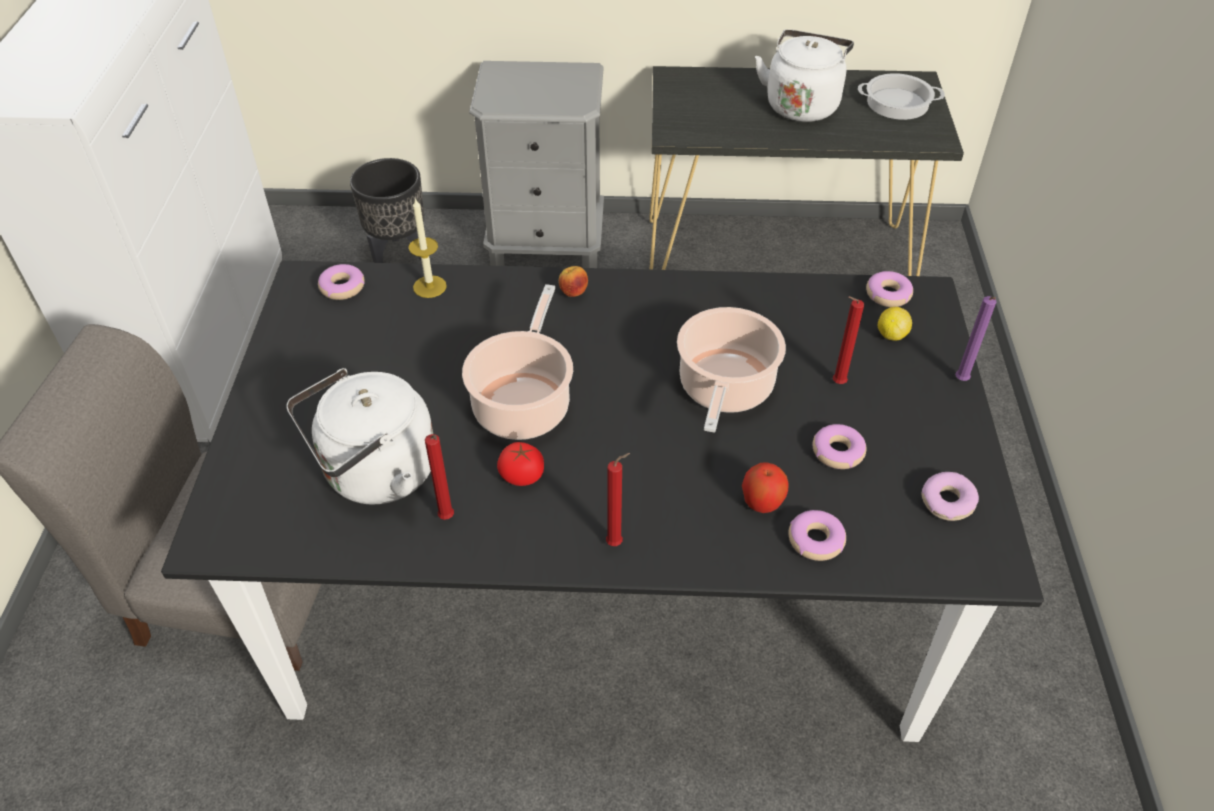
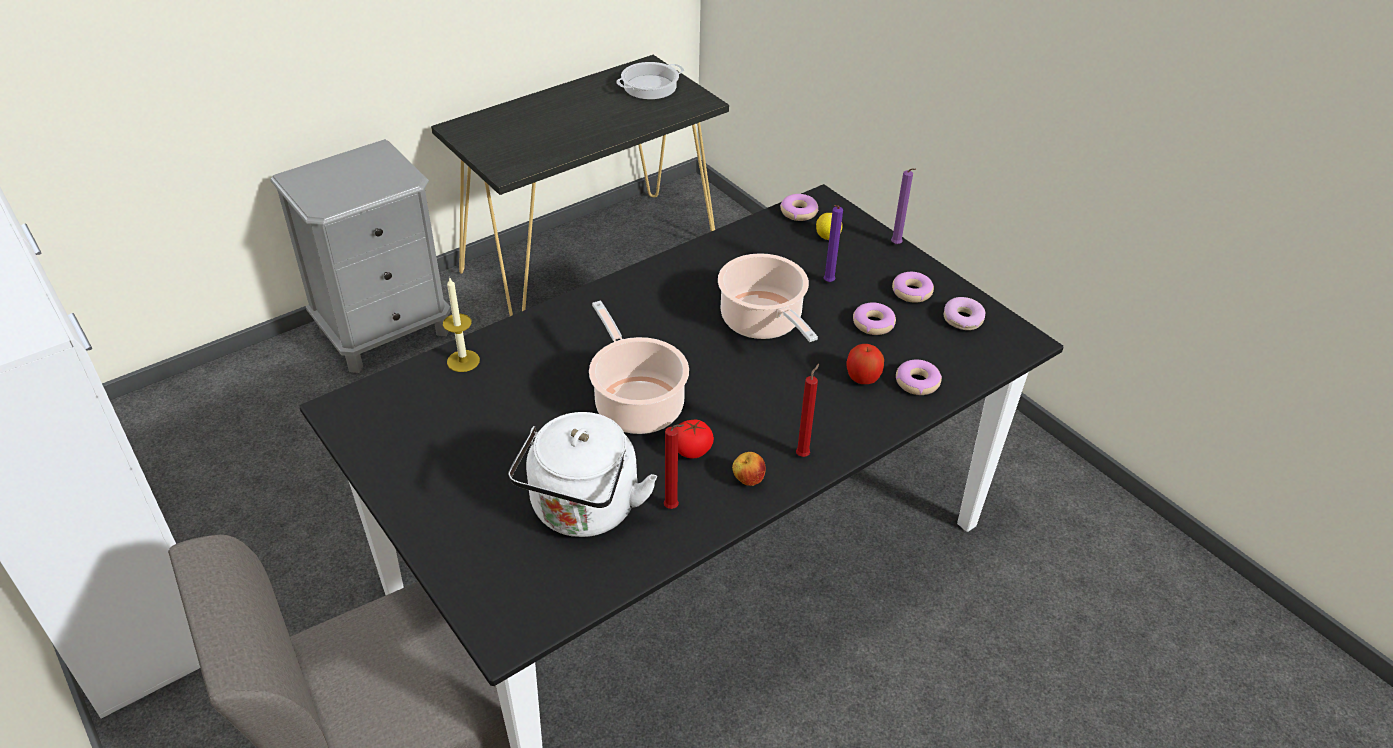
camera: 40 degrees left, 5 degrees down
donut [318,264,365,300] -> donut moved to [892,272,934,303]
black planter [350,158,425,263] -> none
apple [559,266,588,297] -> apple moved to [732,452,766,486]
white kettle [755,29,854,122] -> none
red candle [833,296,864,384] -> purple candle [823,205,843,282]

